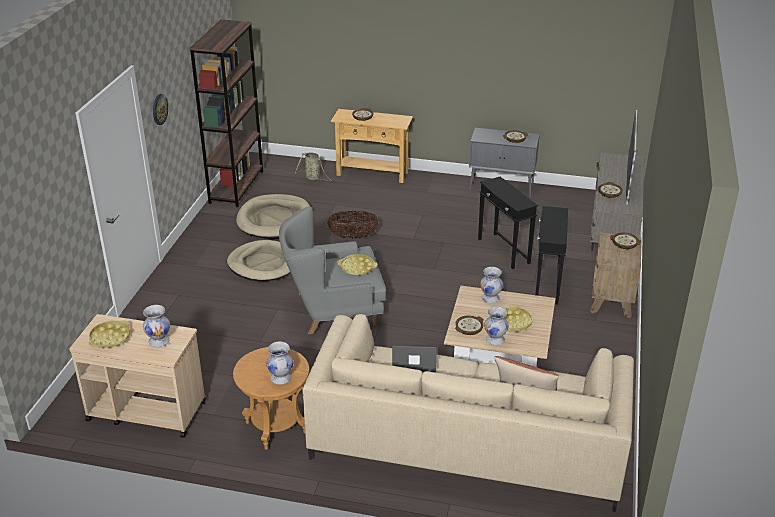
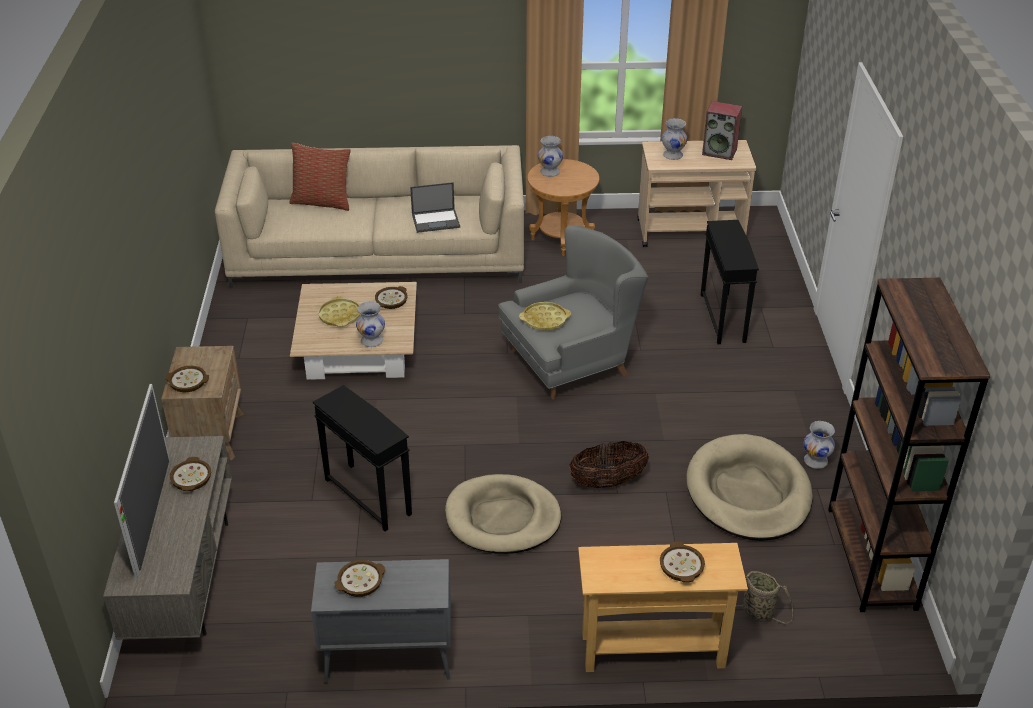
camera: 165 degrees right, 5 degrees up
yellow tray [89,320,130,348] -> speaker [702,101,742,160]
wall clock [153,94,168,125] -> none
beige dog bed [227,240,290,281] -> beige dog bed moved to [445,474,561,554]
white vase [484,307,509,345] -> white vase moved to [804,421,835,469]
black side table [535,206,568,304] -> black side table moved to [701,220,759,344]

